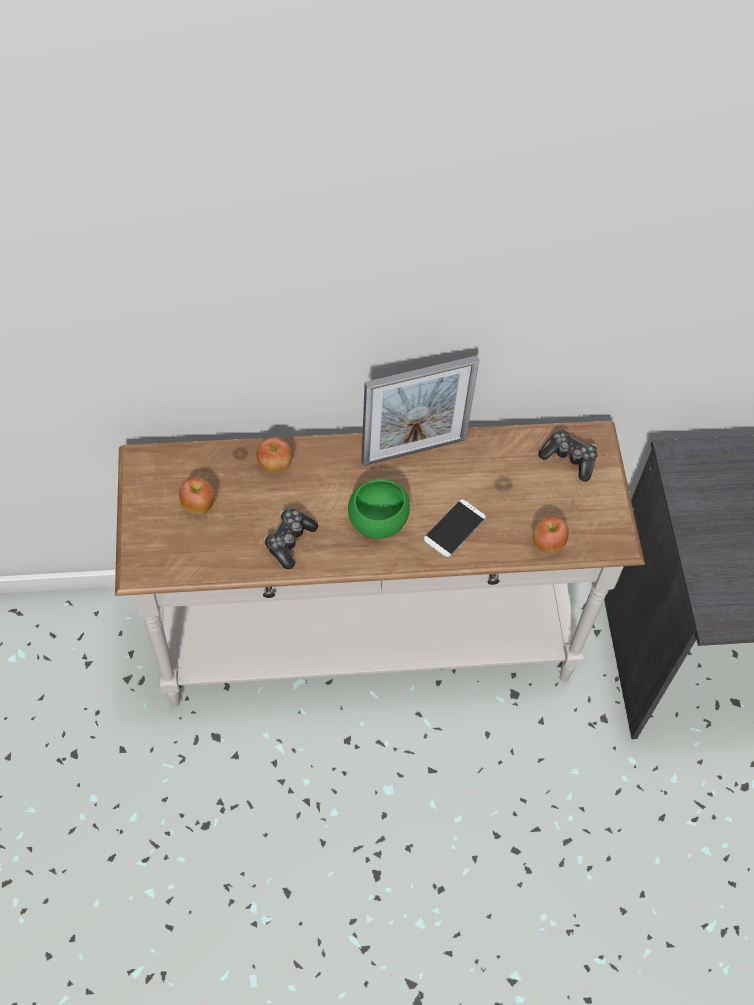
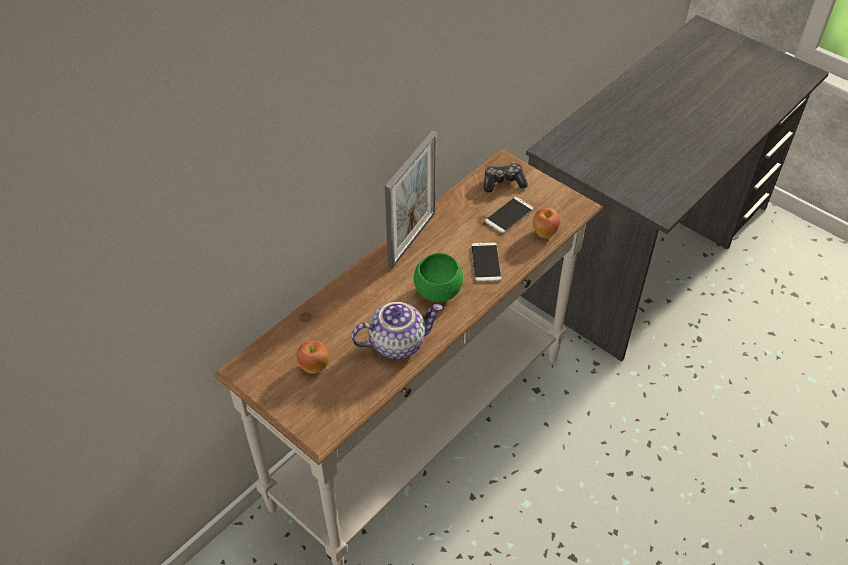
camera: 40 degrees left, 10 degrees down
apple [257,437,292,472] -> none
game controller [264,509,318,569] -> teapot [351,302,443,359]
none -> phone [485,197,533,233]

